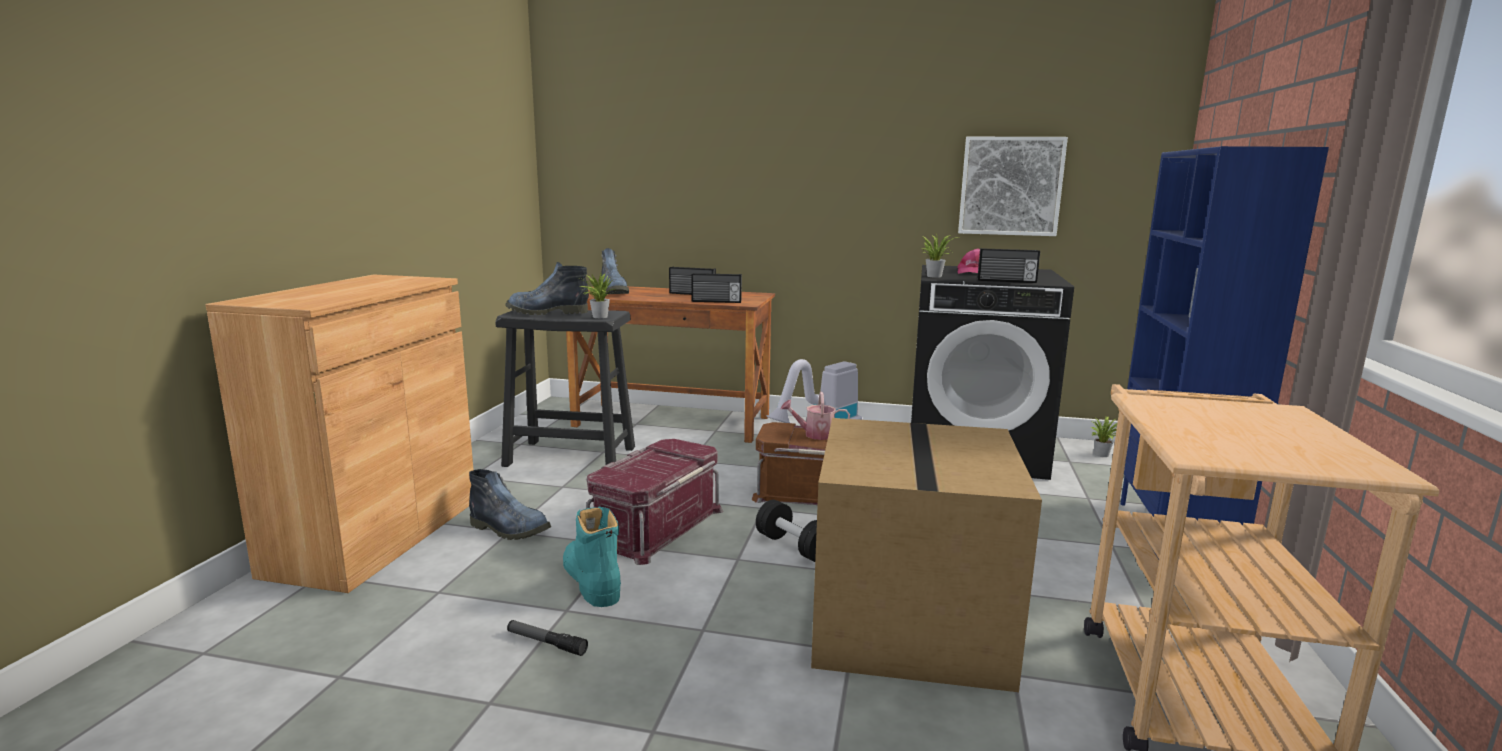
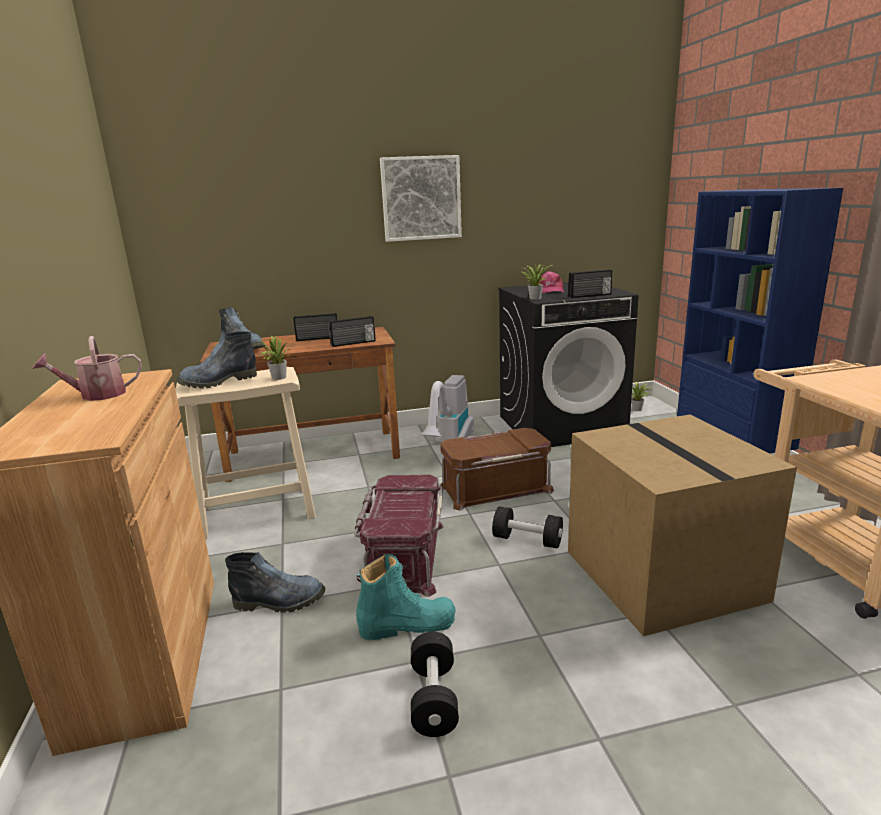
camera: 25 degrees left, 5 degrees up
black stool [495,309,635,467] -> beige stool [175,367,316,540]
flashlight [507,620,588,656] -> black dumbbell [411,631,459,737]
turquoise boot [563,507,621,607] -> turquoise boot turned 135 degrees clockwise [356,554,456,640]
watering can [780,392,850,440] -> watering can moved to [32,336,142,401]
picture [958,137,1068,236] -> picture moved to [380,155,462,242]

